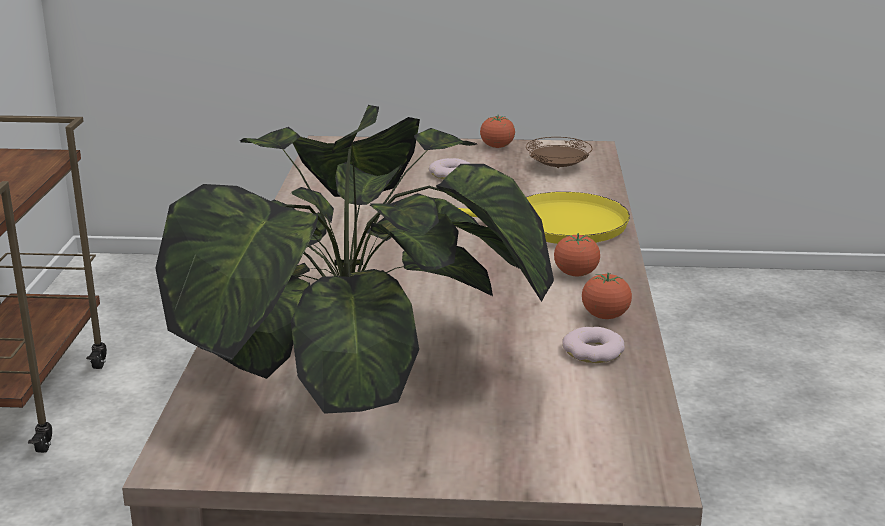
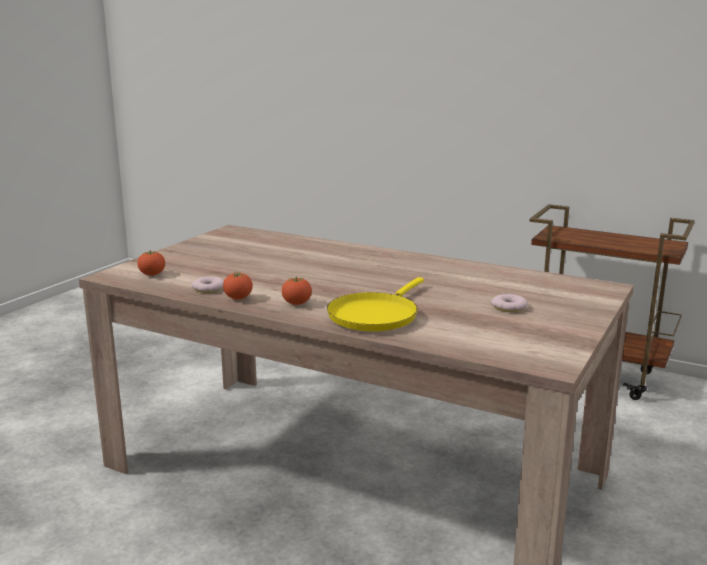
camera: 115 degrees right, 5 degrees down
potted plant [156,105,554,414] -> none
tomato [480,115,515,148] -> tomato moved to [137,250,165,276]
brown plate [526,137,593,168] -> none

